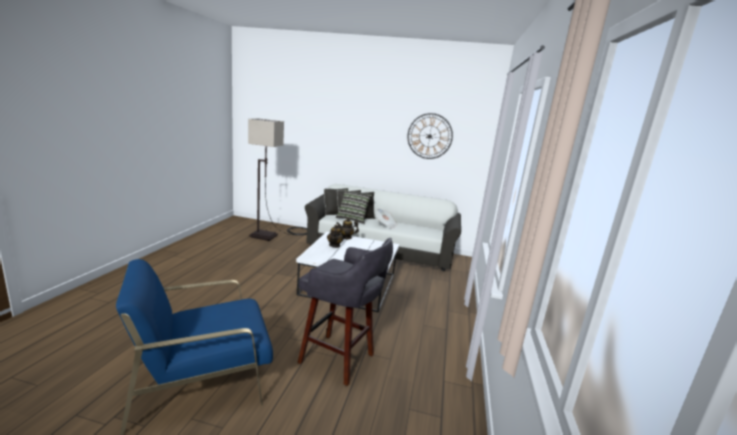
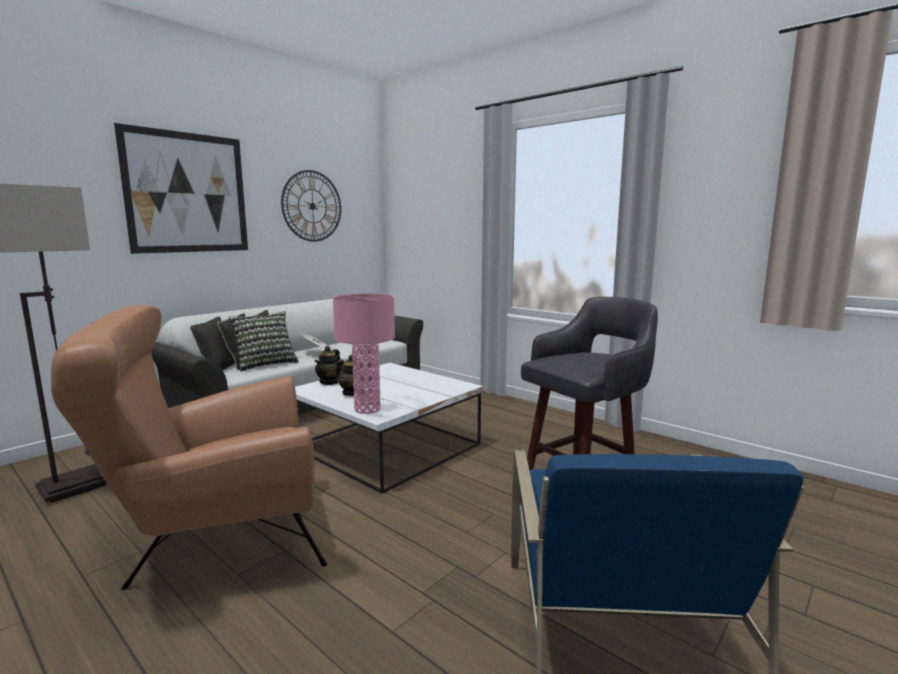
camera: 60 degrees left, 5 degrees down
none -> brown armchair [51,305,327,590]
none -> picture [114,123,248,254]
none -> pink table lamp [333,294,395,414]

